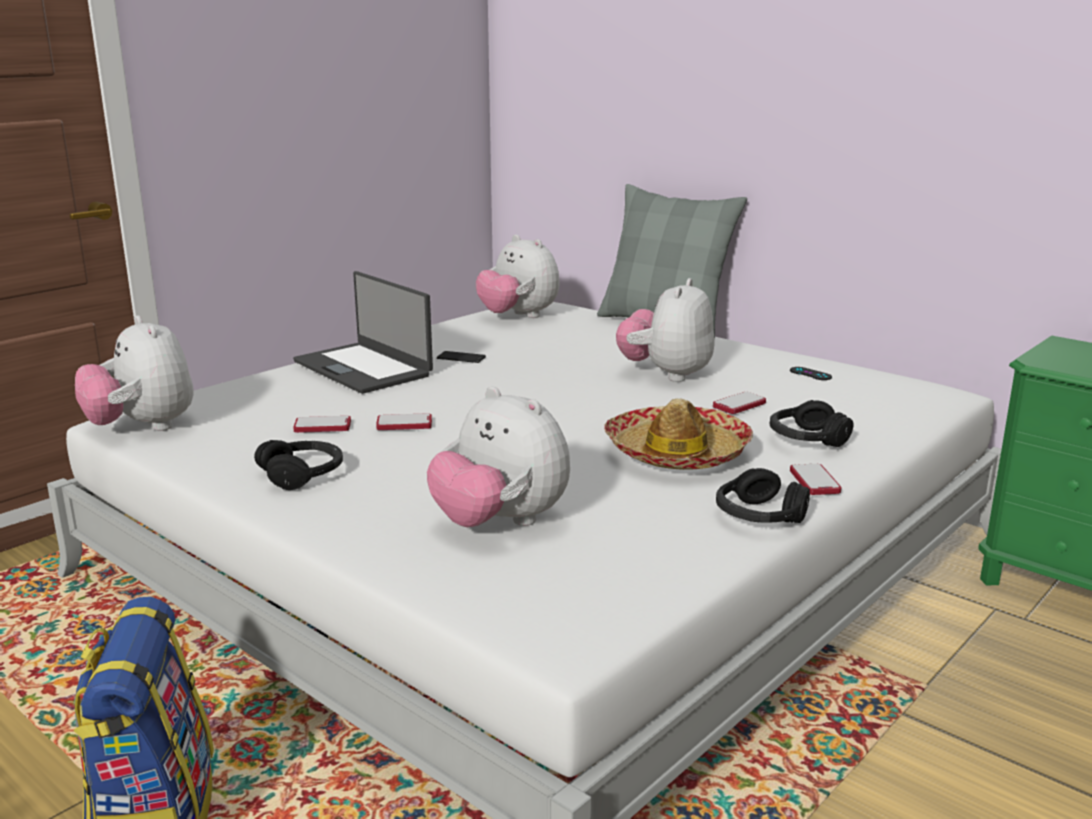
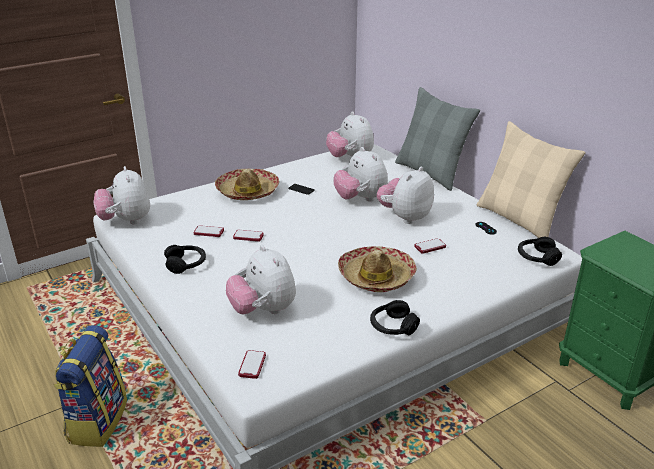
camera: 15 degrees right, 10 degrees up
laptop [293,271,433,394] -> hat [215,169,279,200]
black headphones [770,400,854,447] -> black headphones moved to [518,237,562,266]
phone [790,464,842,495] -> phone moved to [238,350,266,379]
none -> plush toy [333,147,388,202]
none -> beige pillow [477,121,585,238]

